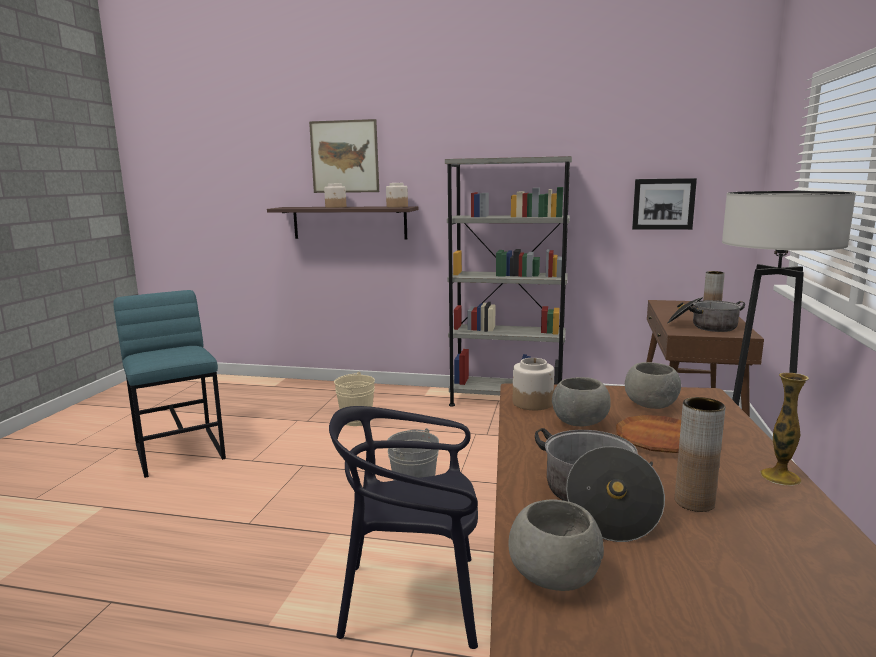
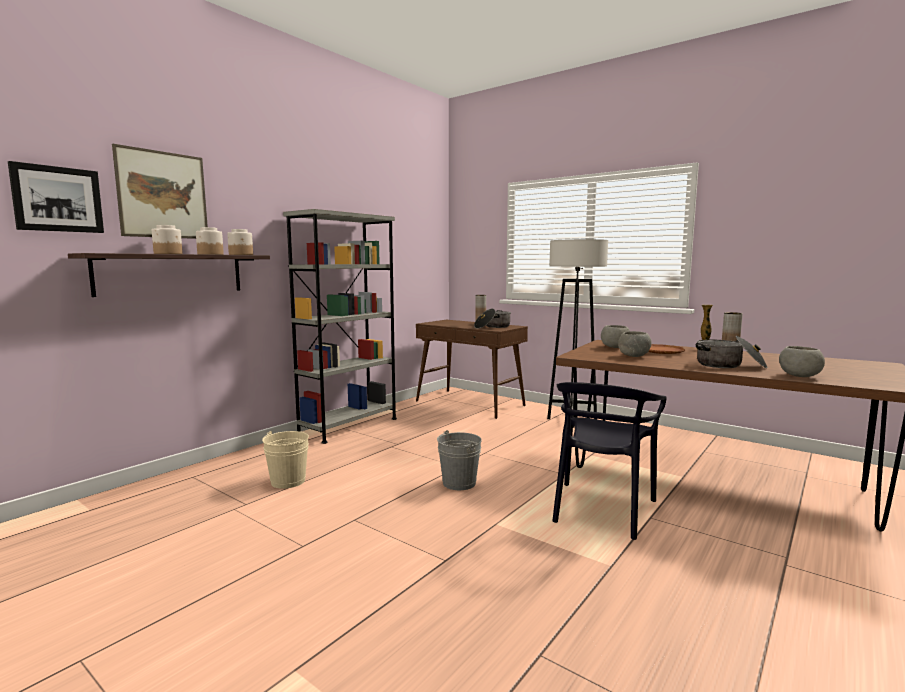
camera: 65 degrees left, 5 degrees down
blue stool [113,290,226,478] -> none
jar [513,358,554,410] -> jar moved to [196,227,224,255]
picture [632,178,697,230] -> picture moved to [8,161,104,233]

